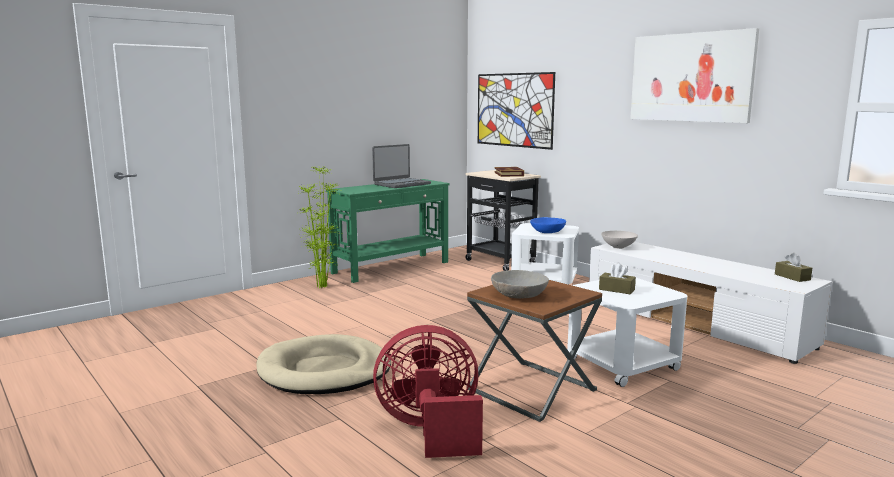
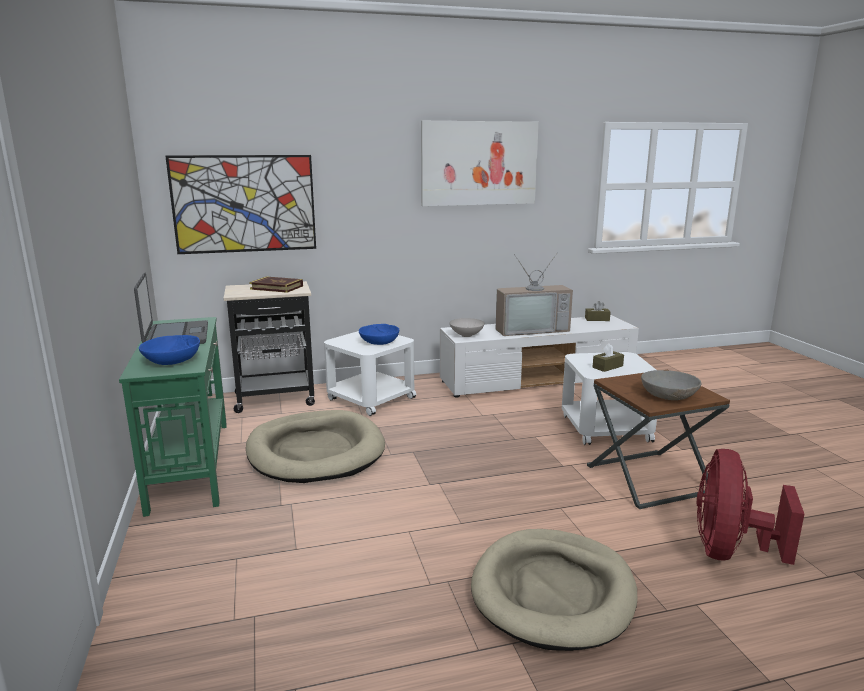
camera: 65 degrees left, 5 degrees up
potted plant [298,166,341,288] -> none
none -> blue bowl [139,335,200,365]
none -> beige dog bed [246,410,385,483]
none -> television [496,252,573,336]

